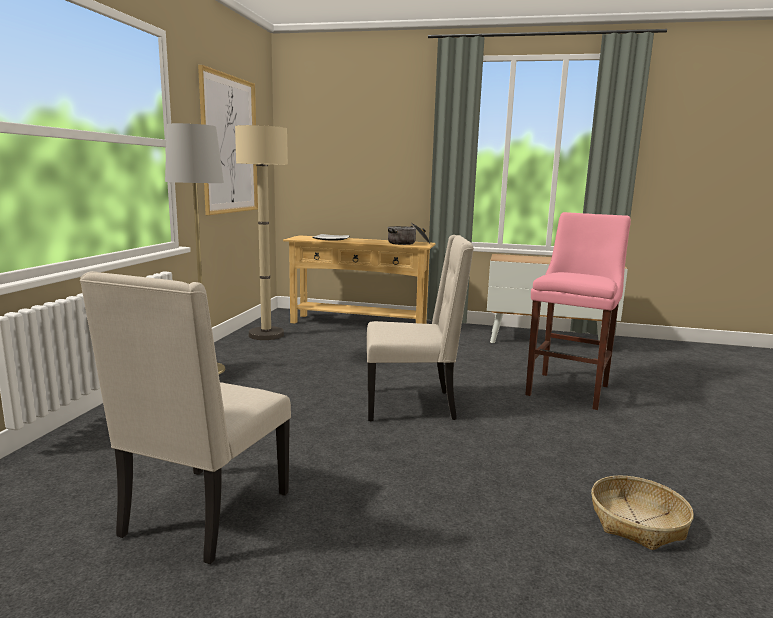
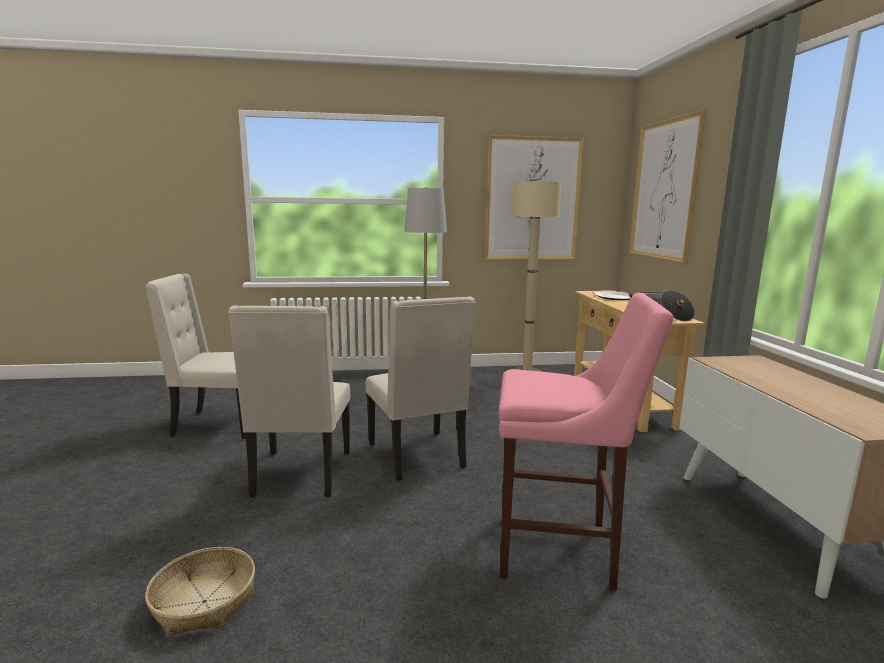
camera: 70 degrees right, 0 degrees up
none -> beige chair [228,306,351,497]
none -> picture [629,110,706,263]

